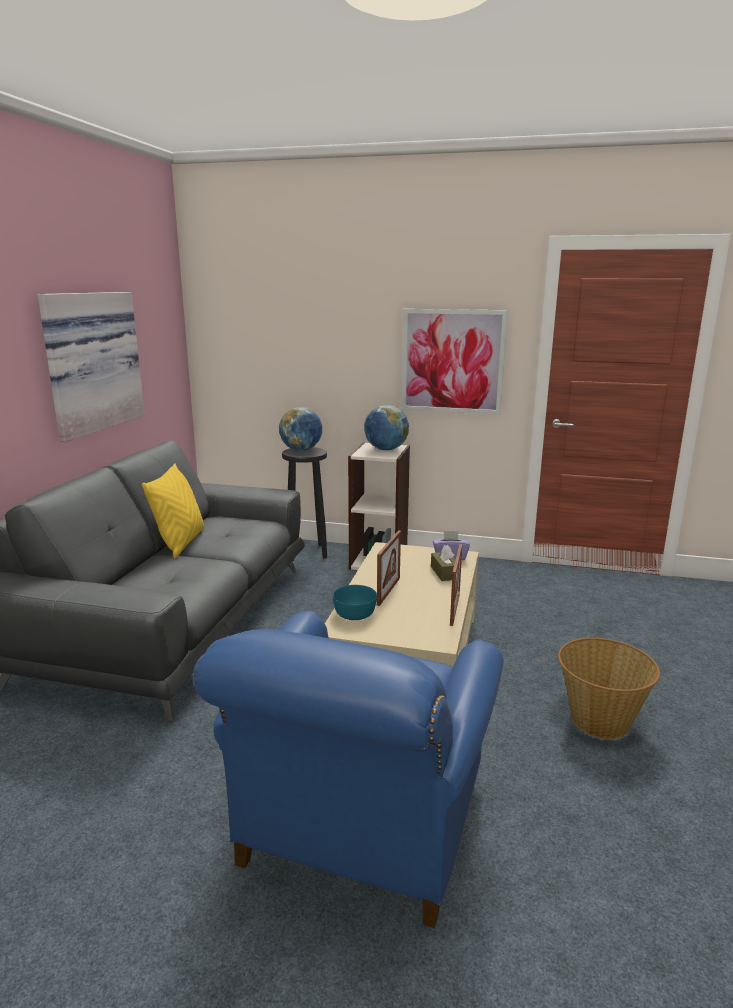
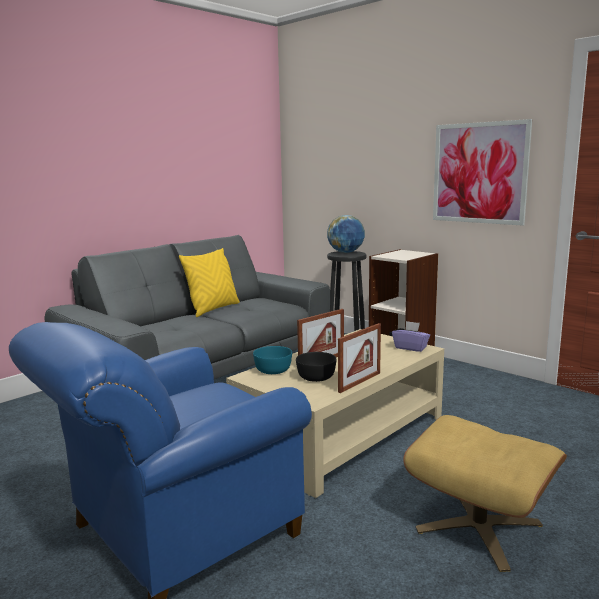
camera: 30 degrees right, 5 degrees down
picture [38,292,145,442] -> none
globe [364,405,409,450] -> none
brown tissue box [431,545,455,581] -> none
basket [558,638,660,739] -> beige ottoman [403,415,567,572]
none -> black bowl [296,352,336,382]

